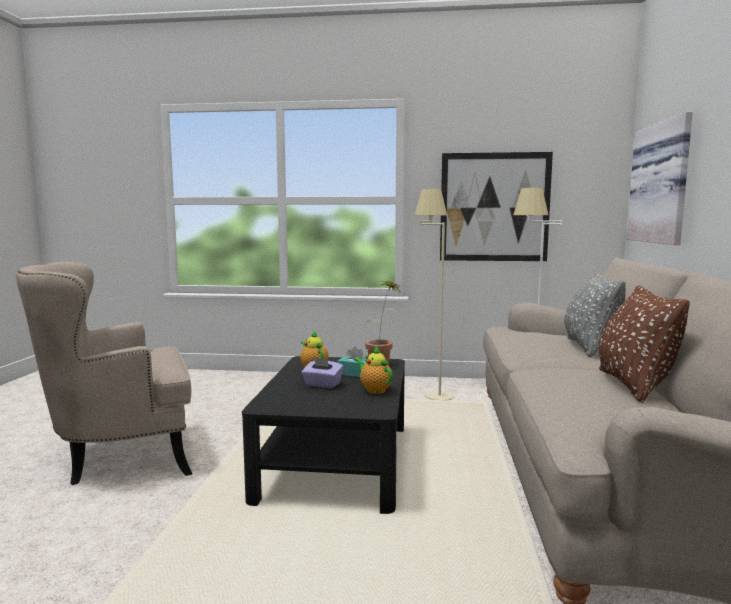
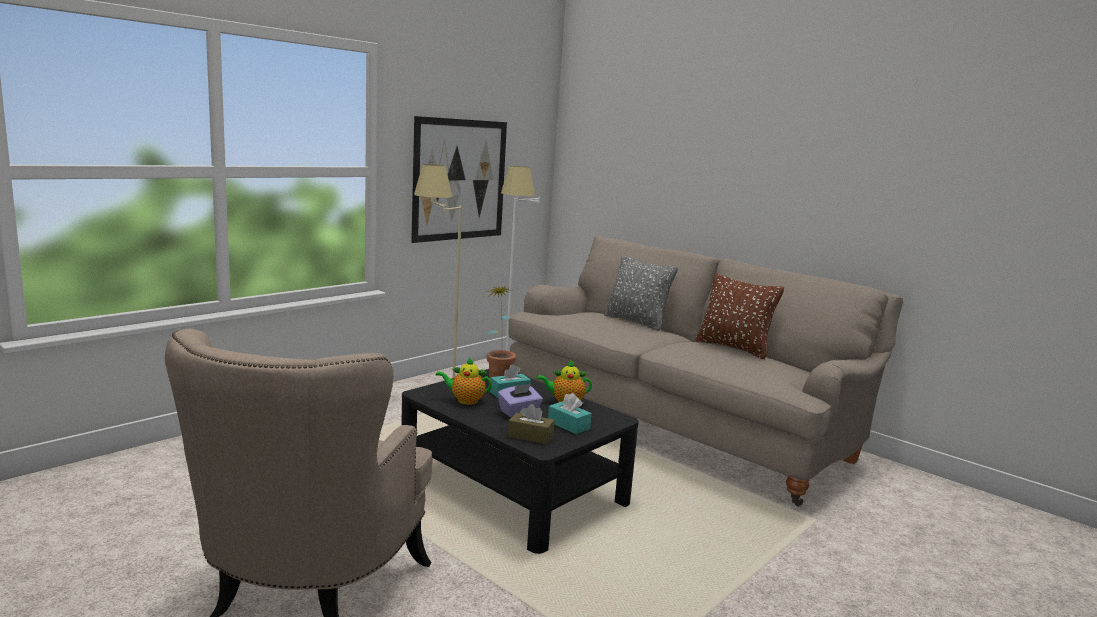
camera: 55 degrees left, 5 degrees up
picture [627,111,693,245] -> none
none -> brown tissue box [508,404,555,444]
none -> turquoise tissue box [548,393,592,434]

